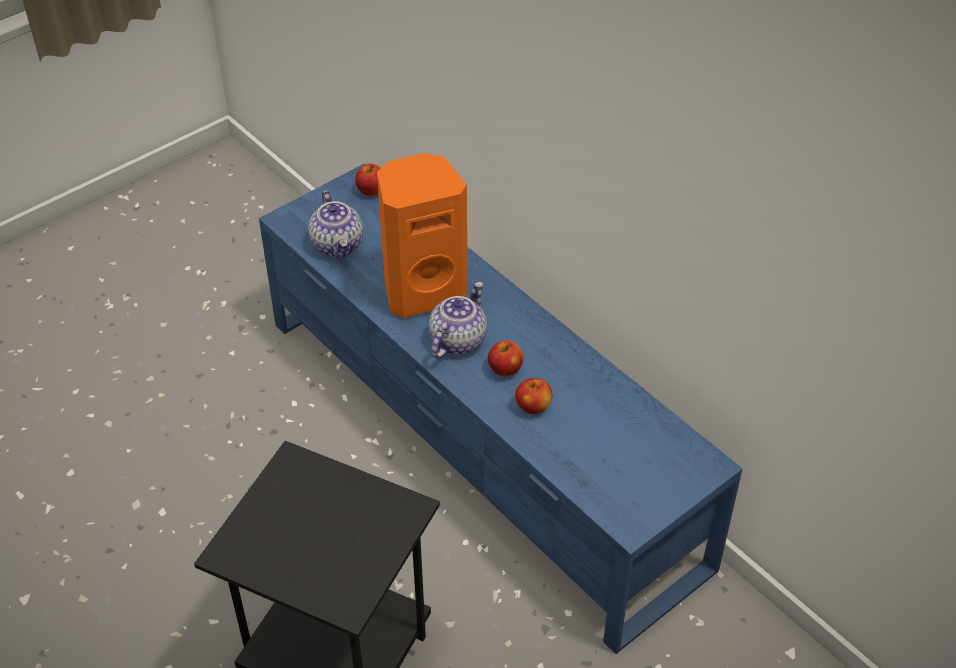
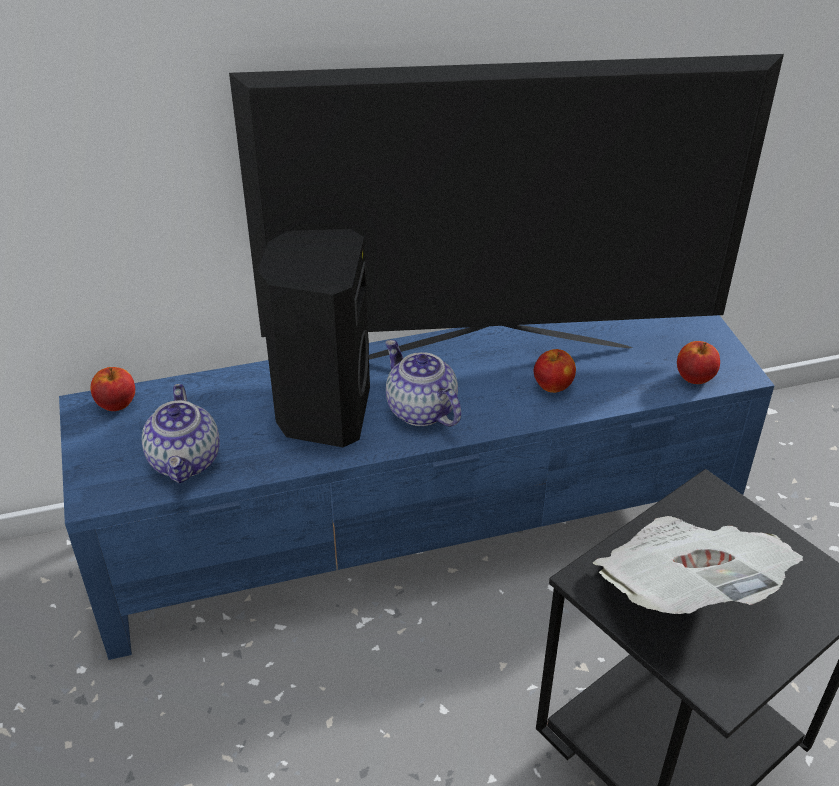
camera: 65 degrees left, 5 degrees down
teapot [308,190,363,259] -> teapot turned 75 degrees clockwise [142,384,220,483]
orange speaker [377,153,468,318] -> black speaker [258,229,370,447]
apple [488,340,523,377] -> apple moved to [677,341,720,384]
none -> television [229,54,784,359]
none -> newspaper [592,516,803,614]

